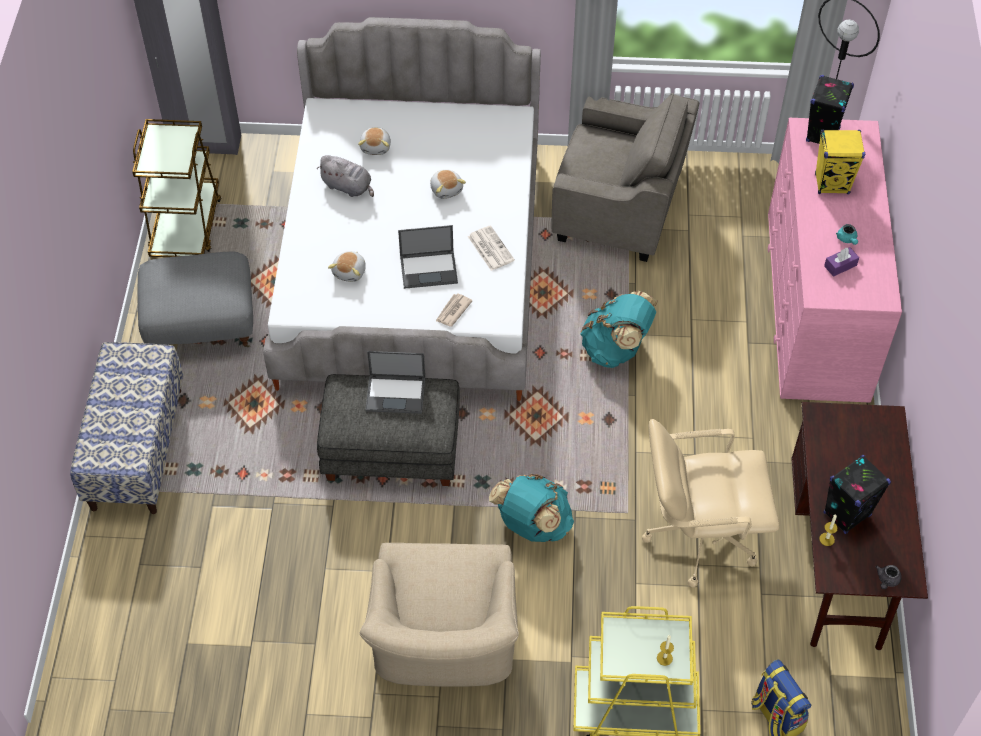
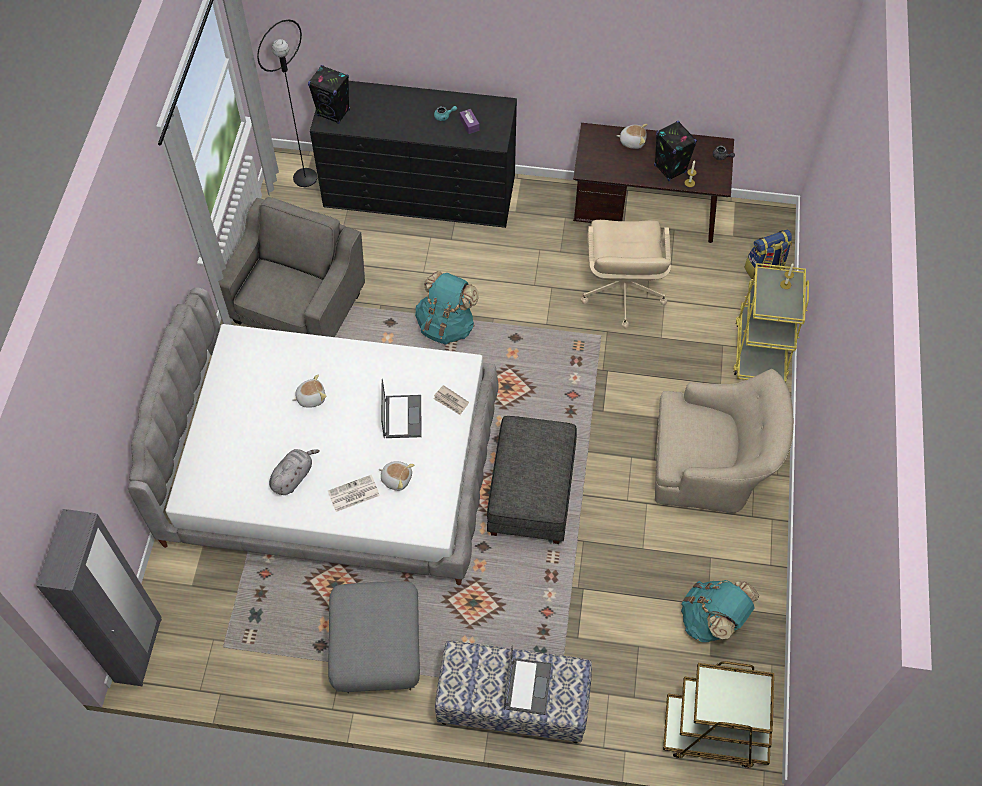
camera: 85 degrees left, 5 degrees up
brown cart [132,119,222,257] -> brown cart moved to [663,661,774,768]
plush toy [358,127,391,155] -> plush toy moved to [617,124,647,149]
laptop [365,351,425,414] -> laptop moved to [504,646,552,715]
newspaper [468,225,515,271] -> newspaper moved to [328,475,380,512]
turquoise backpack [489,474,574,542] -> turquoise backpack moved to [681,580,759,642]
pink dresser [768,118,902,403] -> black dresser [310,81,517,228]
yellow speaker [815,130,865,194] -> none

